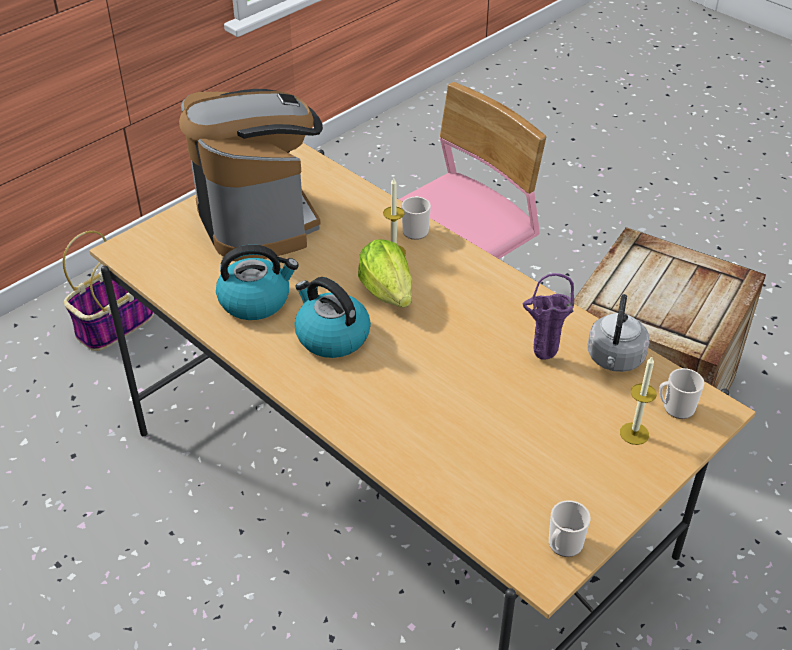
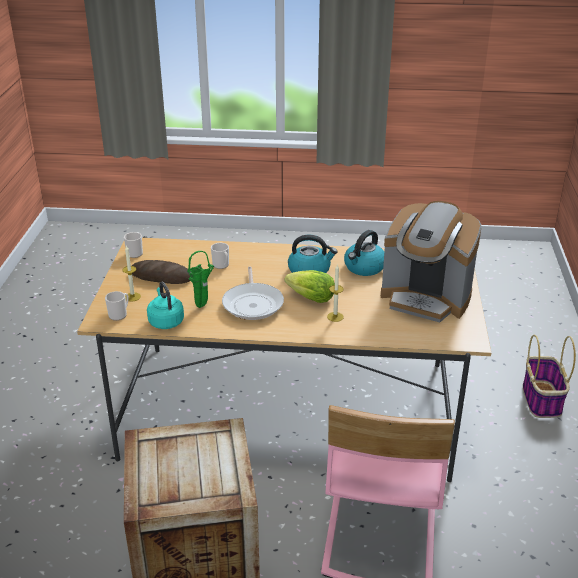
camera: 140 degrees right, 10 degrees down
mug [401,196,431,240] -> mug moved to [211,243,229,269]
purple vase [523,273,574,359] -> green vase [187,251,214,308]
grey kettle [588,294,650,372] -> turquoise kettle [147,281,184,329]
none -> bread [132,260,190,284]
none -> frying pan [222,267,284,320]

